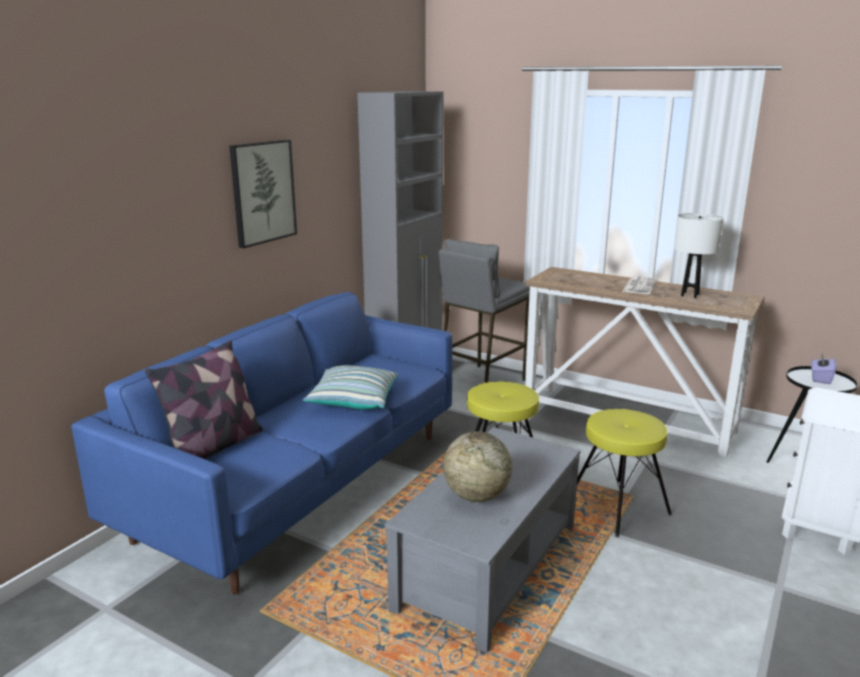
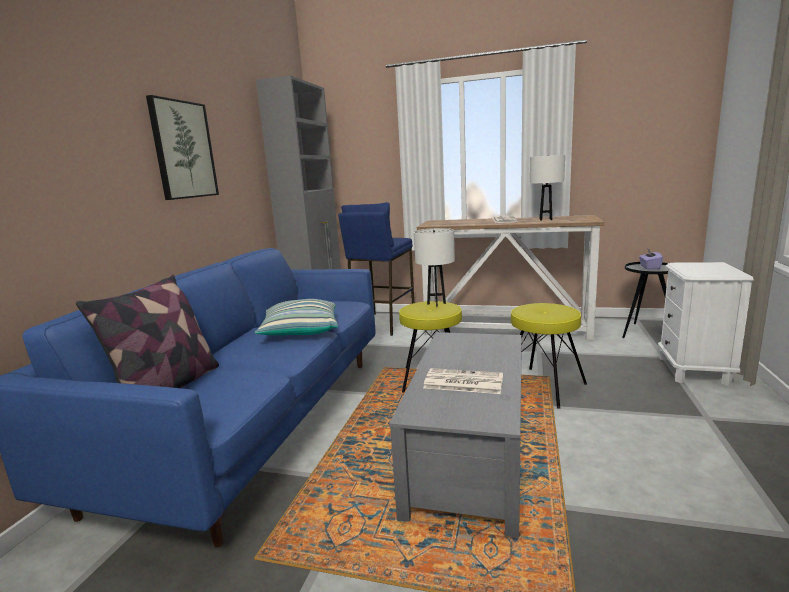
camera: 15 degrees left, 5 degrees down
grey stool [439,239,530,383] -> blue stool [338,202,414,336]
globe [443,431,512,502] -> newspaper [423,368,503,394]
none -> white table lamp [414,228,455,307]

